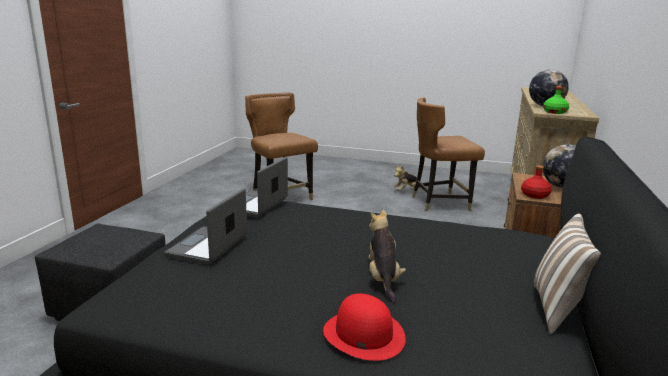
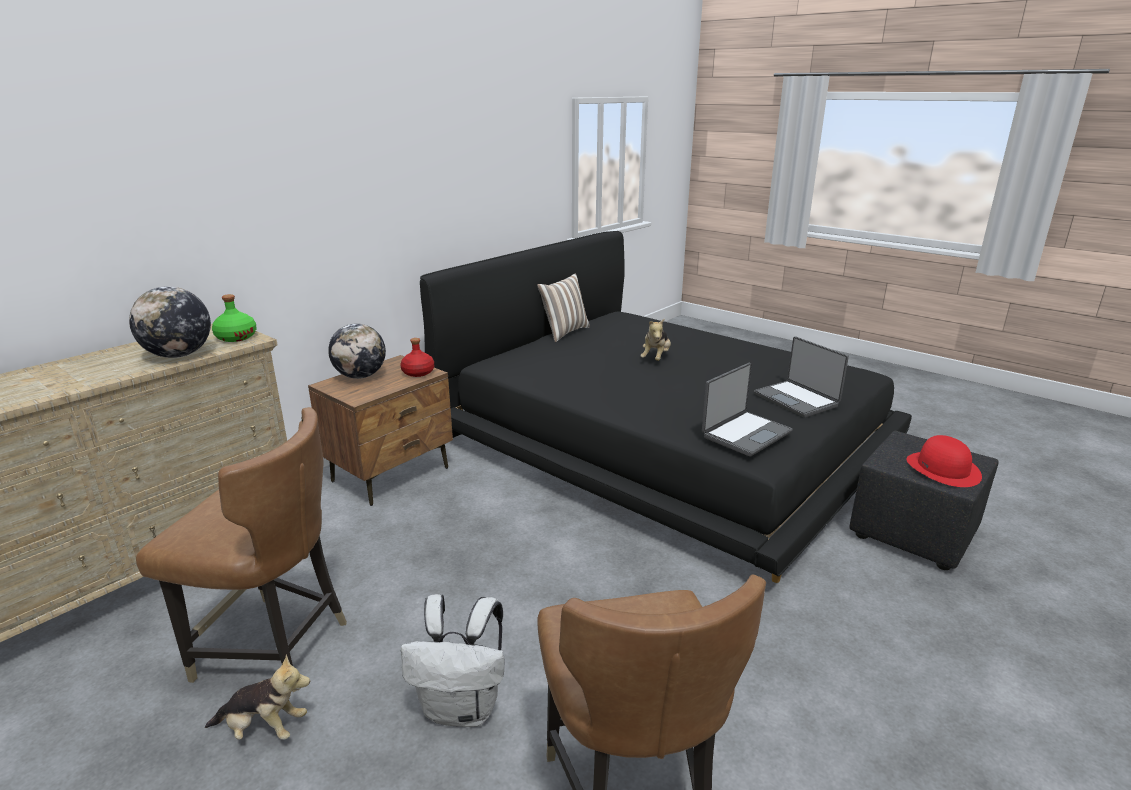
camera: 155 degrees left, 5 degrees up
laptop [164,188,247,265] -> laptop turned 105 degrees clockwise [754,337,849,418]
red hat [323,293,406,361] -> red hat moved to [906,435,982,487]
none -> white backpack [401,594,505,727]

